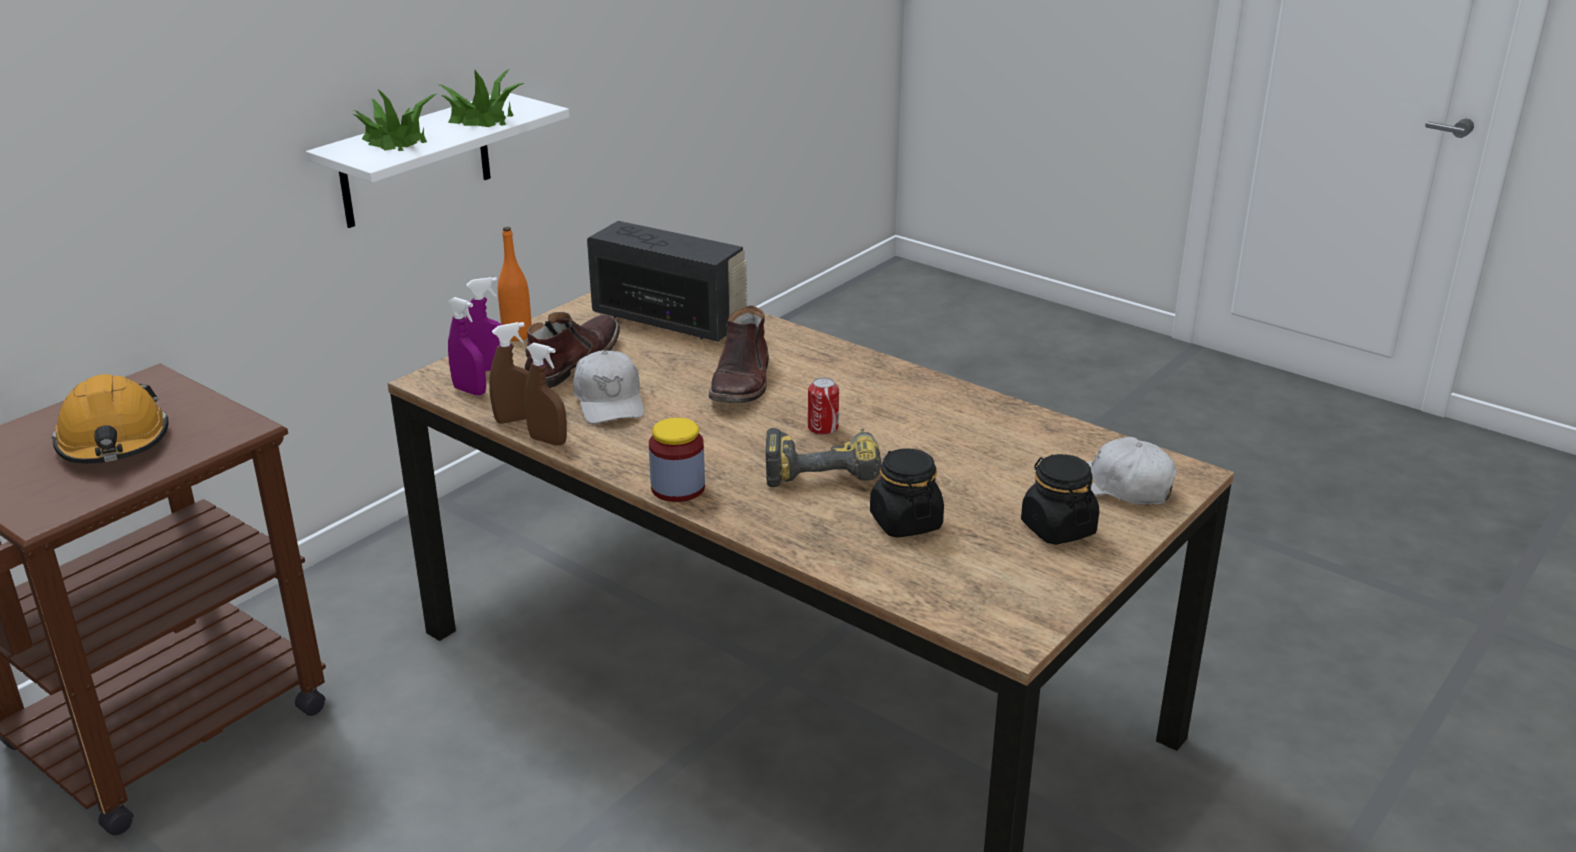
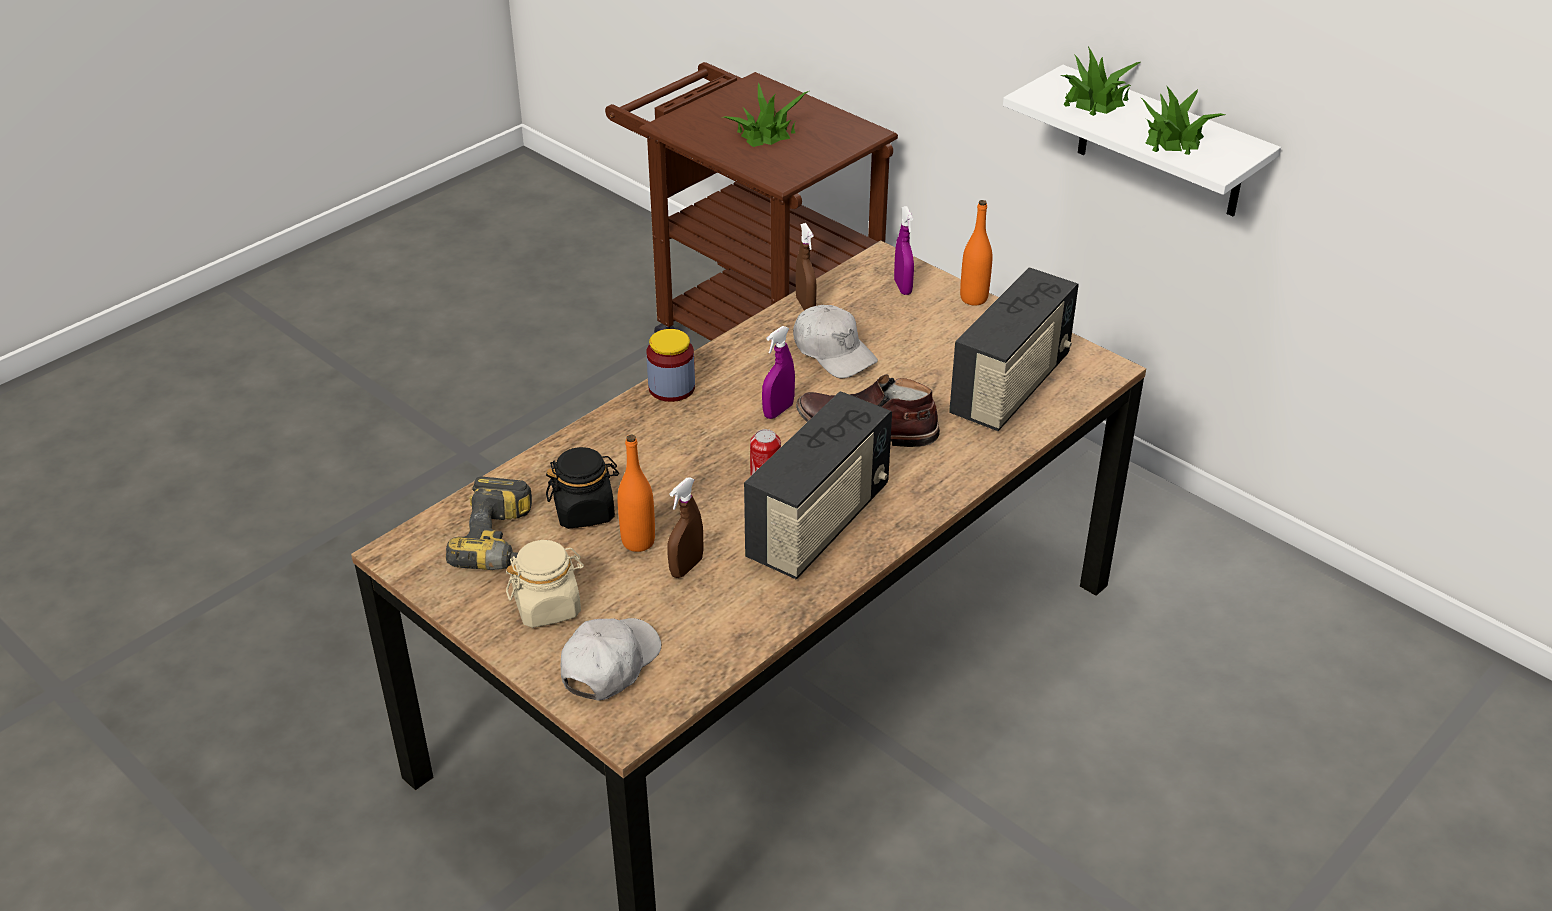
camera: 95 degrees right, 10 degrees up
orange hard hat [52,374,169,464] -> potted plant [721,82,809,147]
purple spray bottle [448,297,486,395] -> purple spray bottle moved to [762,326,795,419]
brown spray bottle [524,343,567,445] -> brown spray bottle moved to [667,478,703,578]
brown boot [525,312,620,388] -> none
white cap [573,350,644,424] -> white cap turned 120 degrees counterclockwise [793,305,878,378]
power drill [766,428,881,487] -> power drill moved to [446,476,532,570]
black jar [1021,454,1099,545] -> beige jar [506,540,584,628]
none -> orange bottle [617,435,655,552]
none -> radio [744,391,892,580]

